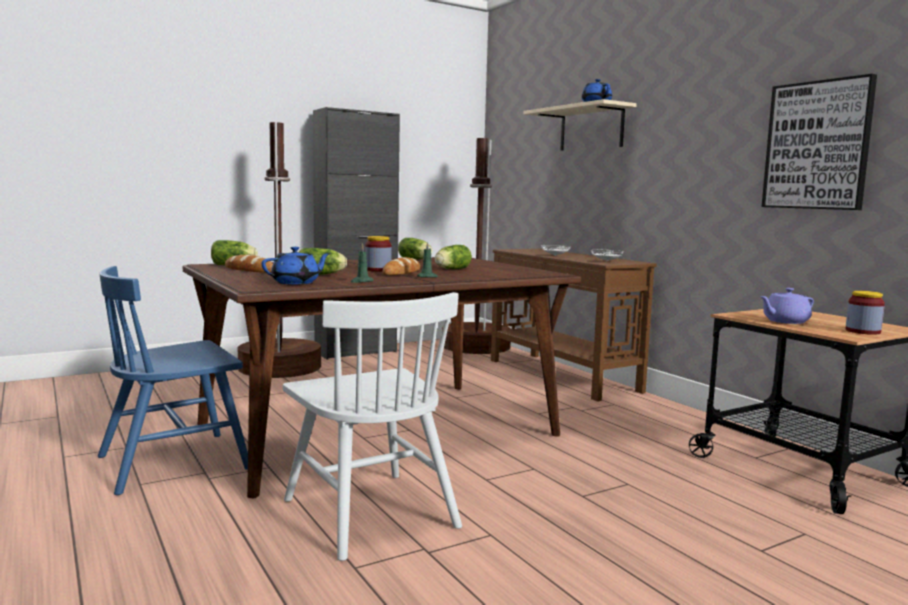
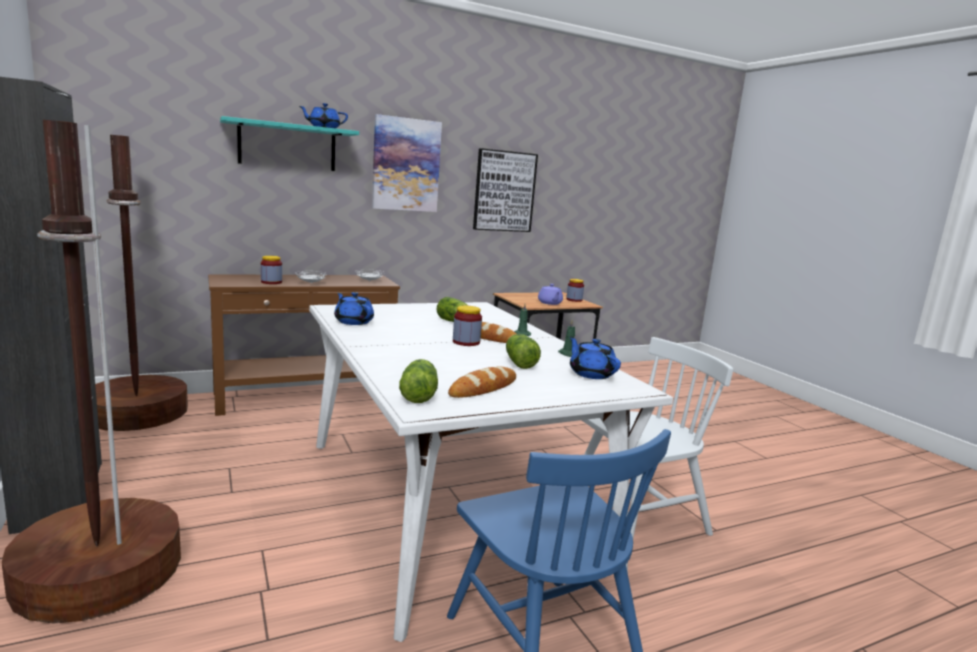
camera: 85 degrees left, 5 degrees up
brown dining table [183,257,581,499] -> white dining table [309,302,673,642]
lettuce [398,238,433,259] -> blue teapot [334,292,374,325]
beige shelf [523,99,637,151] -> turquoise shelf [220,116,359,171]
none -> jar [261,256,282,284]
none -> picture [372,114,442,212]

